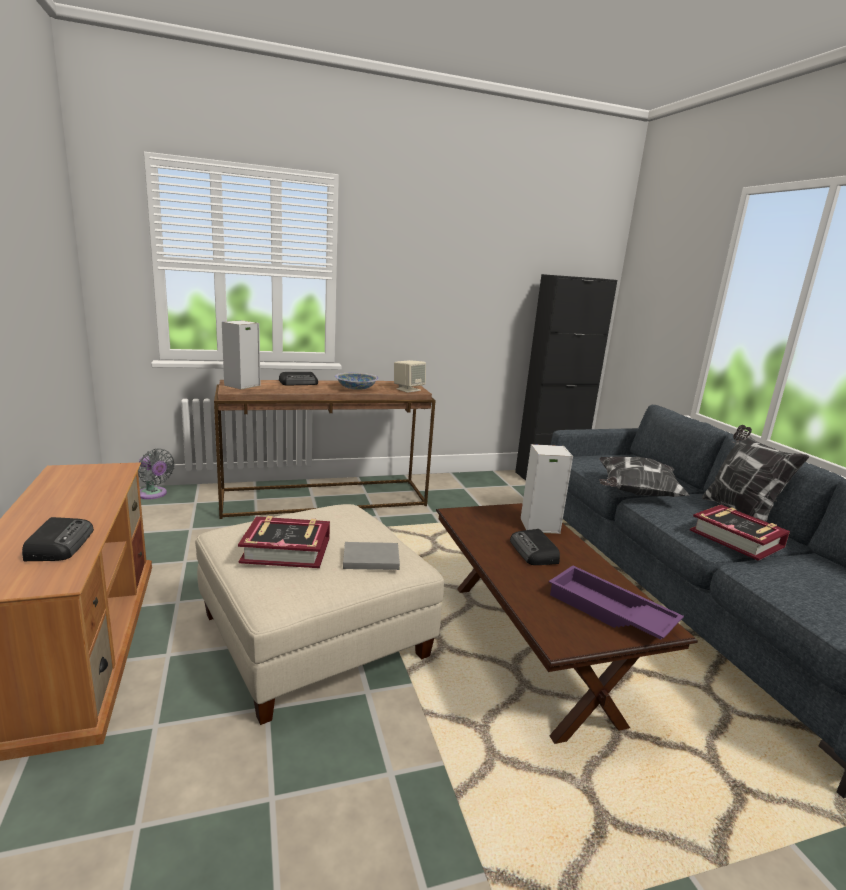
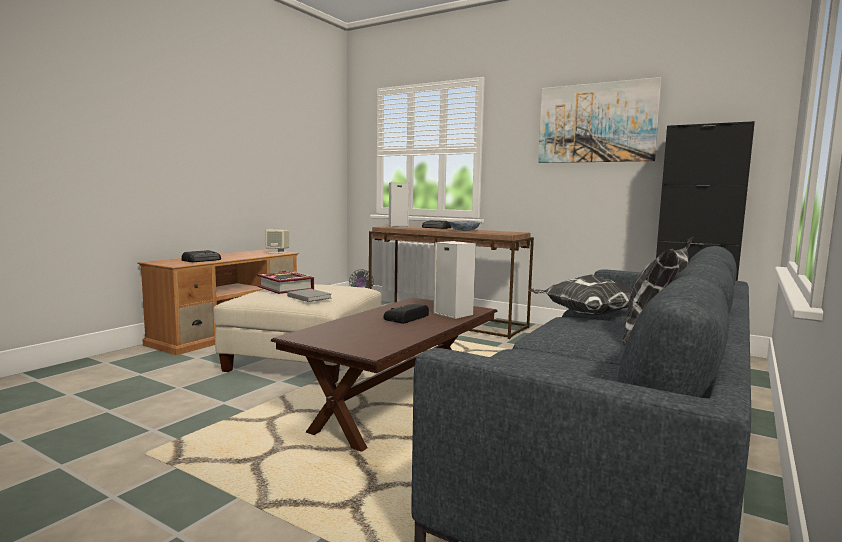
camera: 50 degrees right, 10 degrees down
beige speaker [394,360,426,393] -> beige speaker moved to [266,230,289,254]
purple tray [549,566,684,640] -> none
book [690,505,790,561] -> none
none -> picture [538,77,662,163]

